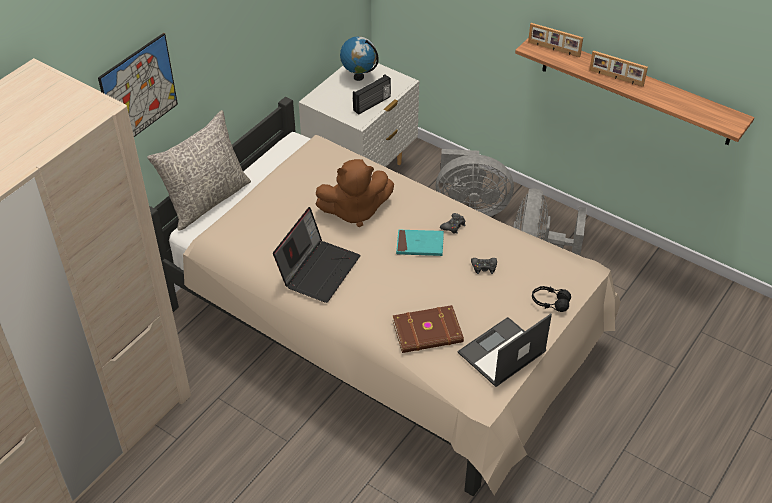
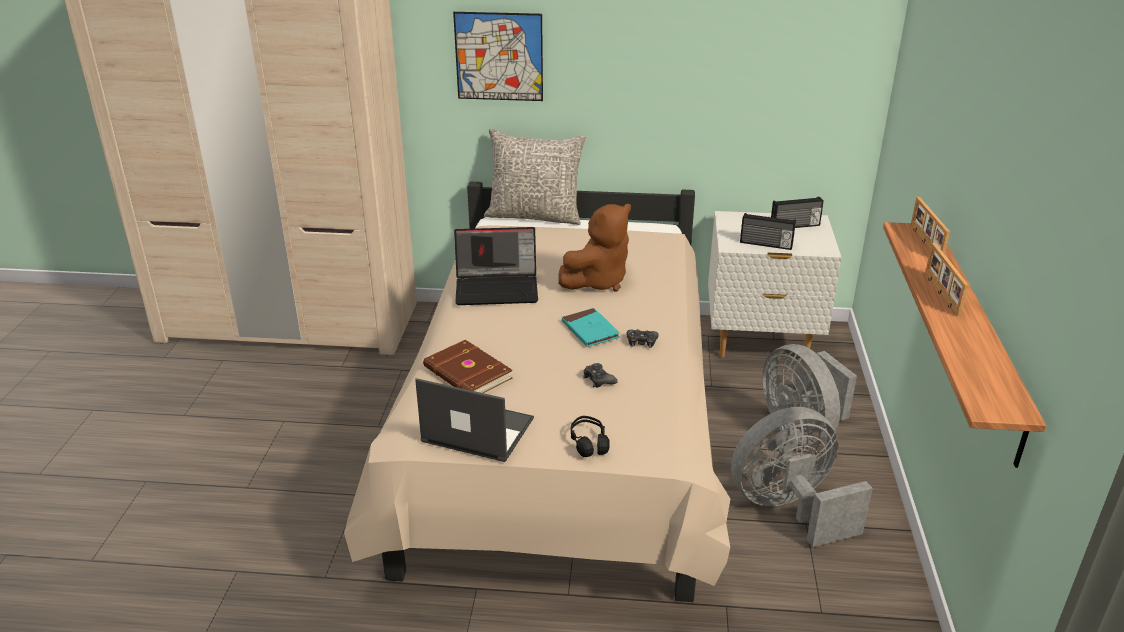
camera: 60 degrees right, 15 degrees down
brown plush toy [316,159,394,227] -> brown plush toy turned 90 degrees counterclockwise [558,204,631,292]
globe [340,36,379,81] -> radio [771,197,824,228]

